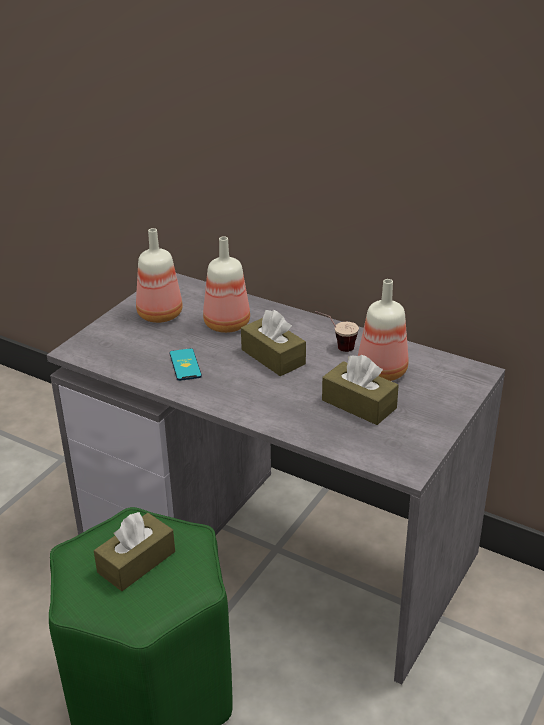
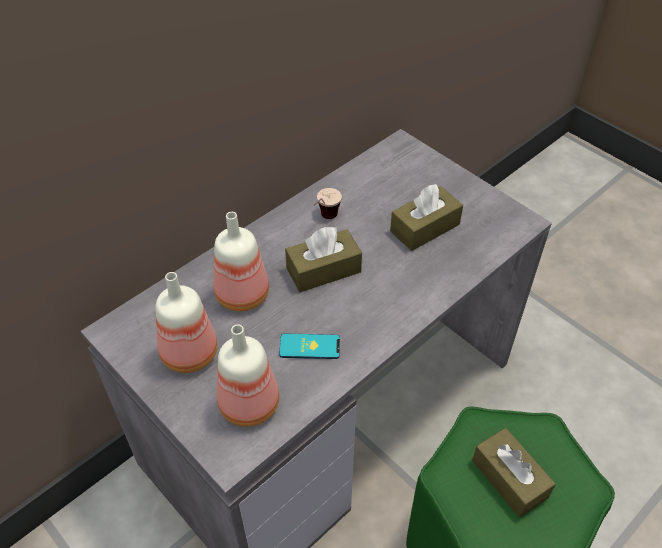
camera: 75 degrees left, 15 degrees up
bottle [358,279,408,381] -> bottle moved to [217,325,279,427]

